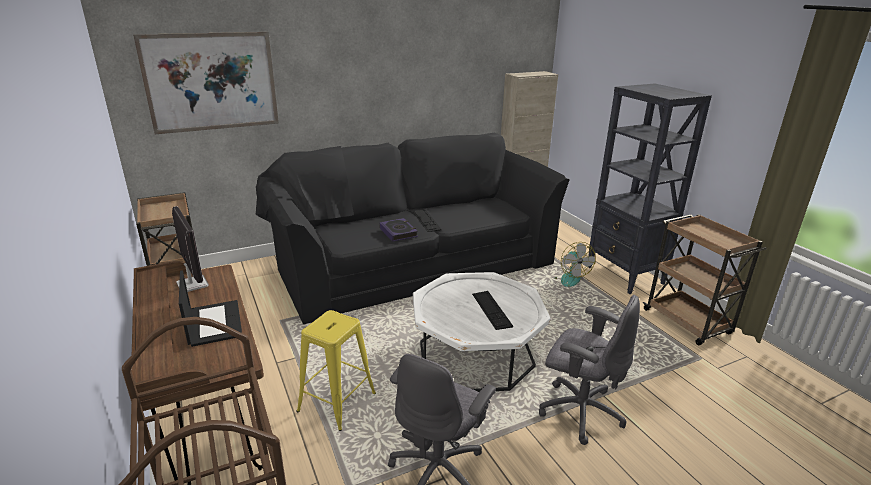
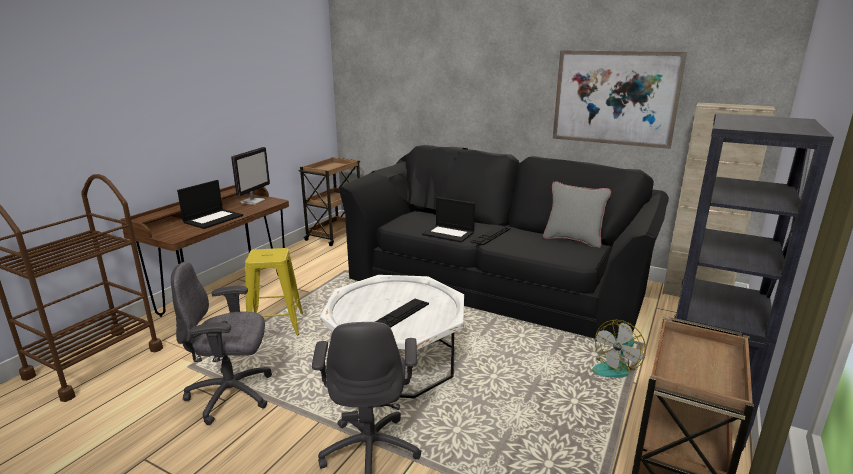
camera: 55 degrees right, 5 degrees down
picture [133,32,279,134] -> picture moved to [553,50,687,149]
book [379,218,418,242] -> laptop [422,197,475,243]
none -> grey pillow [543,181,611,248]

